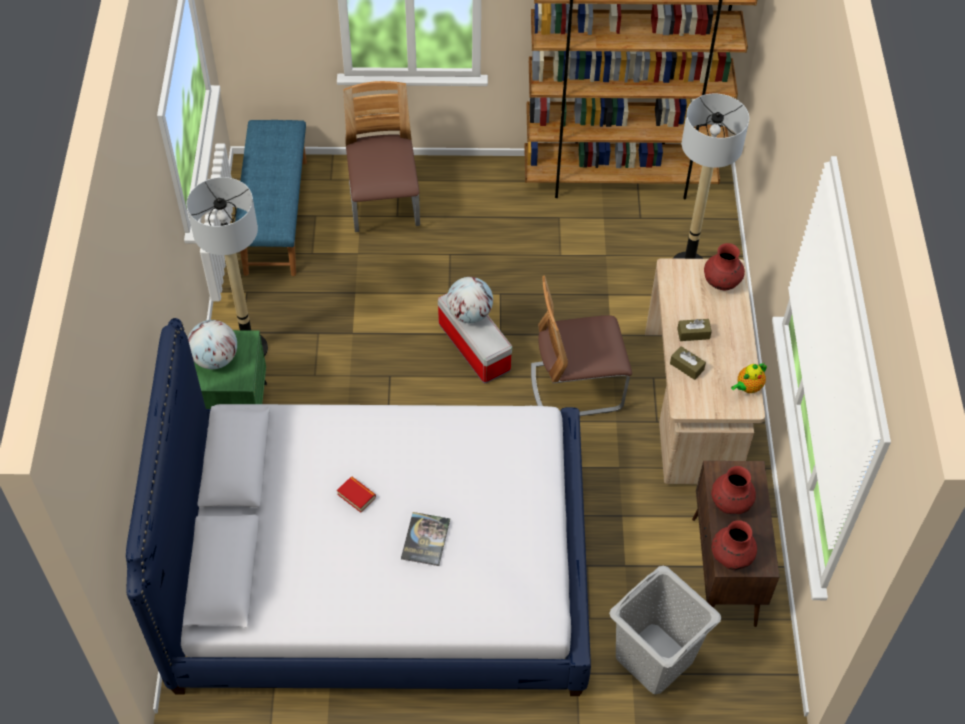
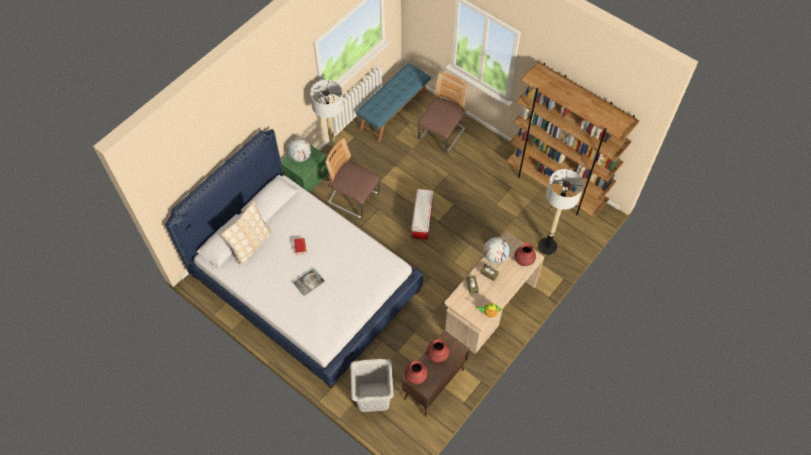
camera: 40 degrees right, 5 degrees up
globe [447,277,493,323] -> globe moved to [484,237,510,263]
chair [531,276,632,416] -> chair moved to [325,138,380,218]
none -> beige pillow [221,201,272,265]

